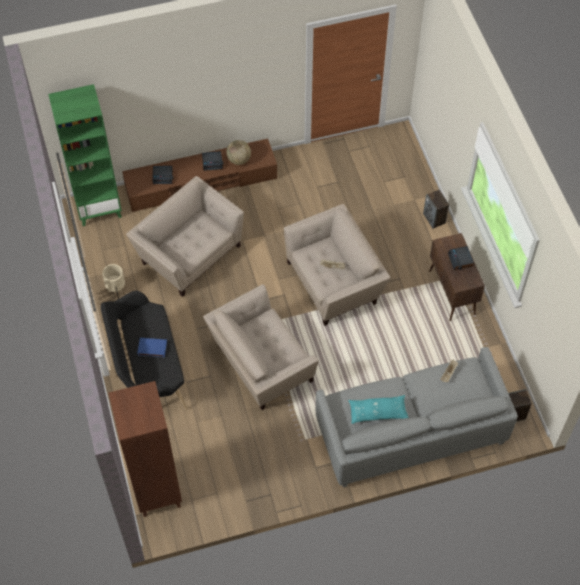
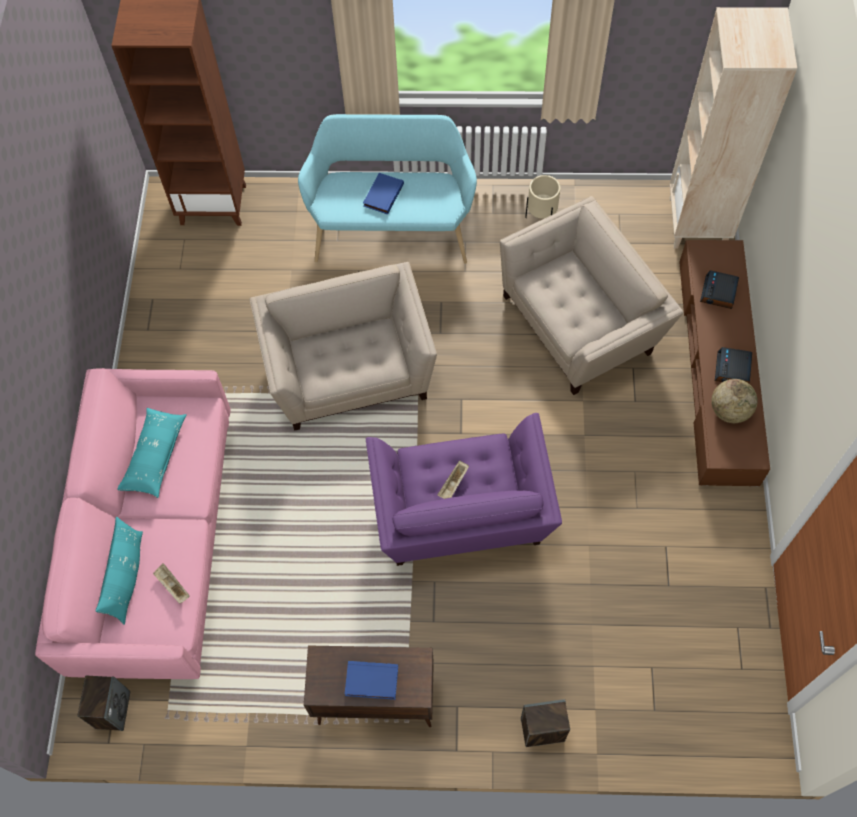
camera: 110 degrees right, 5 degrees up
green bookcase [48,84,122,226] -> beige bookcase [670,7,797,249]
black bench [101,291,188,410] -> turquoise bench [298,114,477,264]
beige armchair [284,204,391,326] -> purple armchair [366,413,562,566]
grey sofa [316,347,518,488] -> pink sofa [35,368,231,679]
alarm clock [448,246,474,270] -> blue book [345,661,398,700]
none -> turquoise pillow [96,517,143,625]

